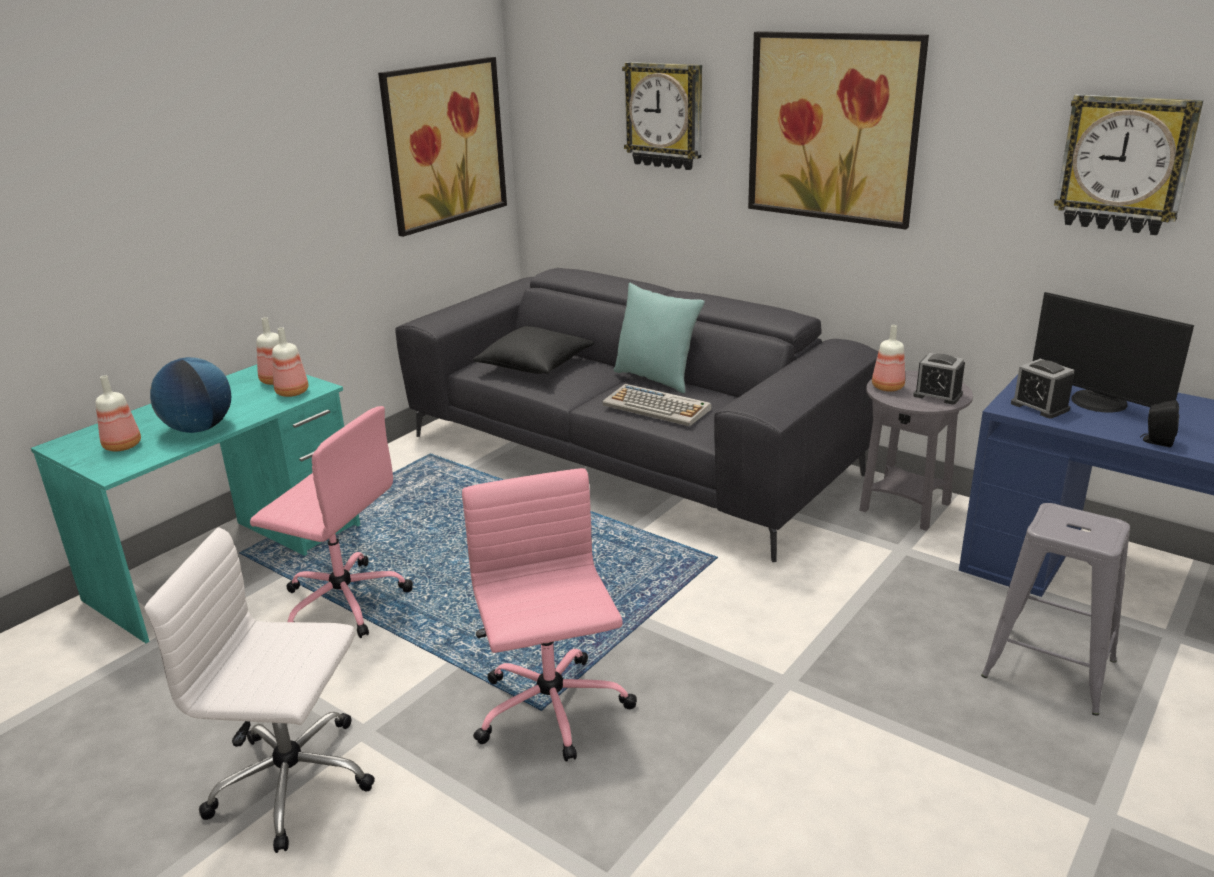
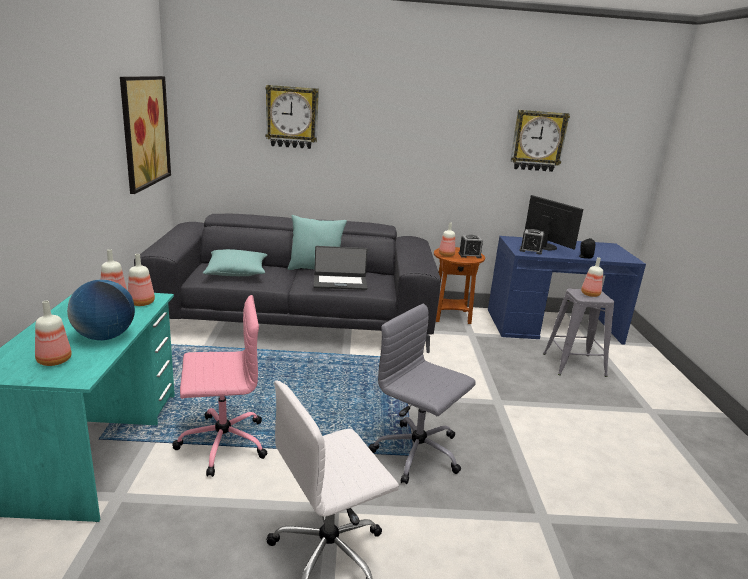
camera: 40 degrees left, 5 degrees down
pink office chair [462,468,637,762] -> grey office chair [369,303,476,484]
black pillow [473,326,594,374] -> turquoise pillow [203,249,267,276]
keyboard [603,384,712,426] -> laptop [314,246,368,290]
picture [748,31,929,229] -> none
grey side table [859,371,973,531] -> brown side table [434,247,485,324]
monitor [1033,292,1194,412] -> monitor turned 135 degrees counterclockwise [525,195,583,250]
none -> bottle [581,257,603,297]

